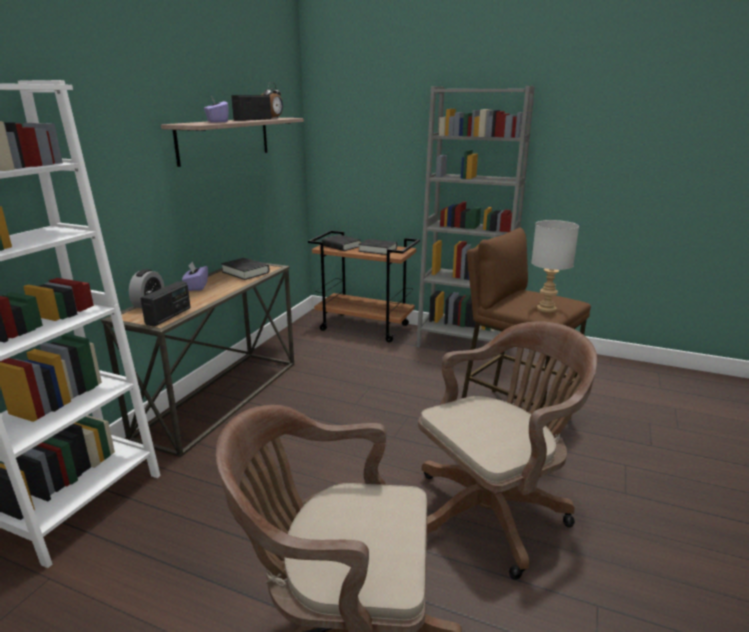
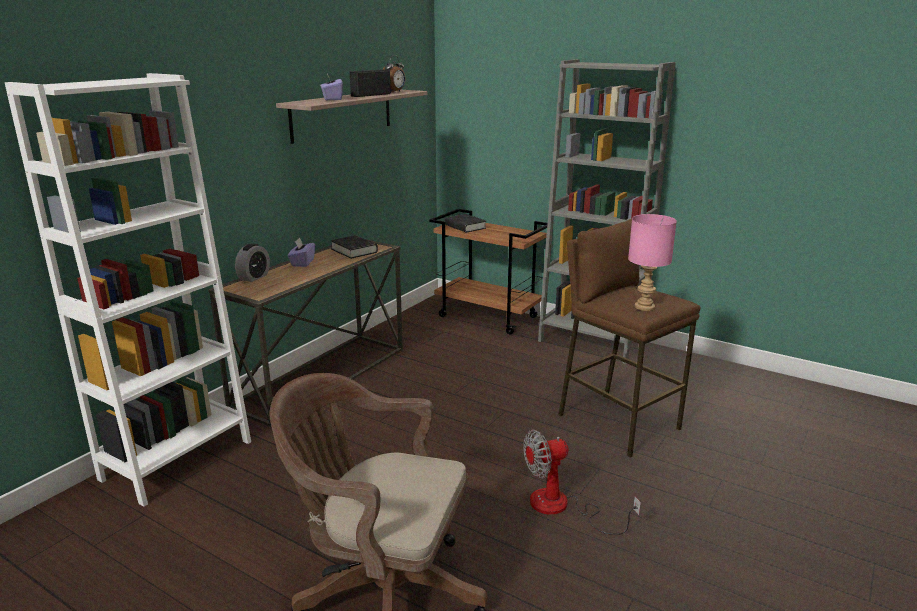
camera: 10 degrees right, 0 degrees up
radio [140,281,191,327] -> none
black book [358,239,397,255] -> none
brown office chair [418,321,597,580] -> fan [523,430,641,535]
grey table lamp [531,220,579,313] -> pink table lamp [628,214,677,311]

